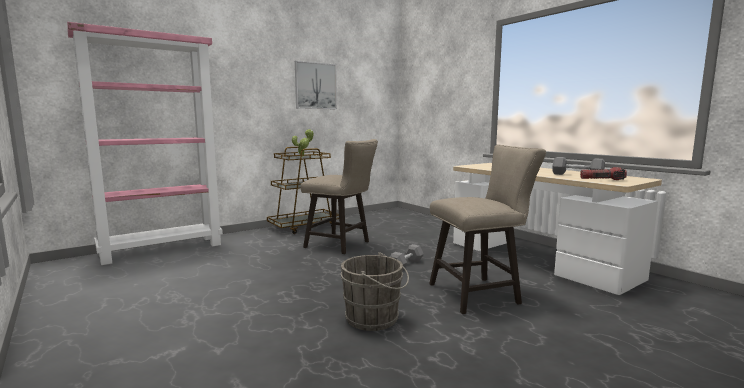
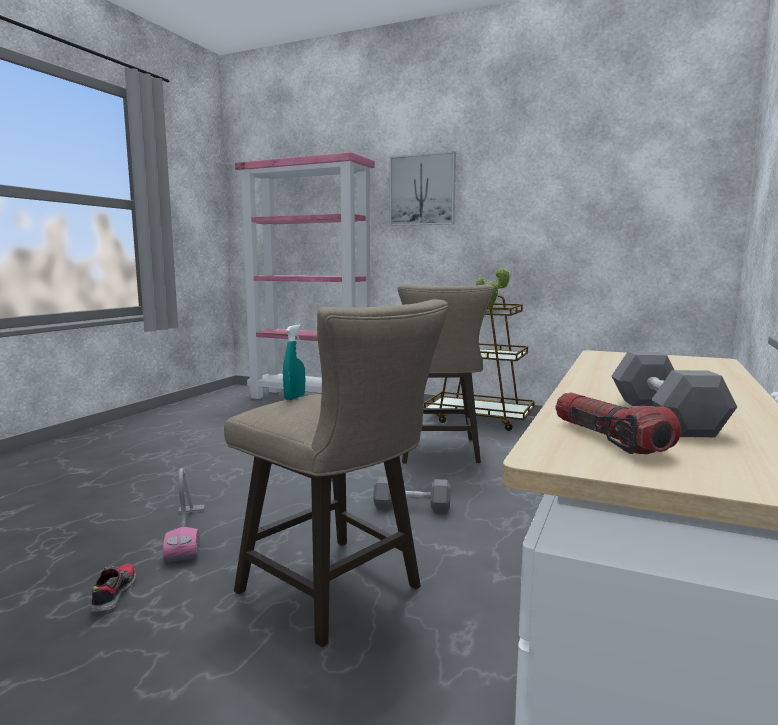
camera: 60 degrees right, 0 degrees up
picture [295,61,337,109] -> picture moved to [390,151,456,226]
grey bucket [341,252,409,331] -> vacuum cleaner [163,468,205,562]
none -> shoe [90,564,136,613]
none -> turquoise spray bottle [283,325,305,400]

